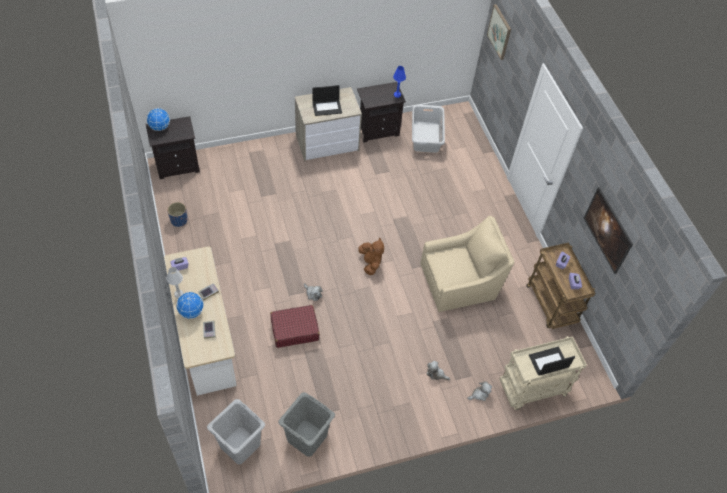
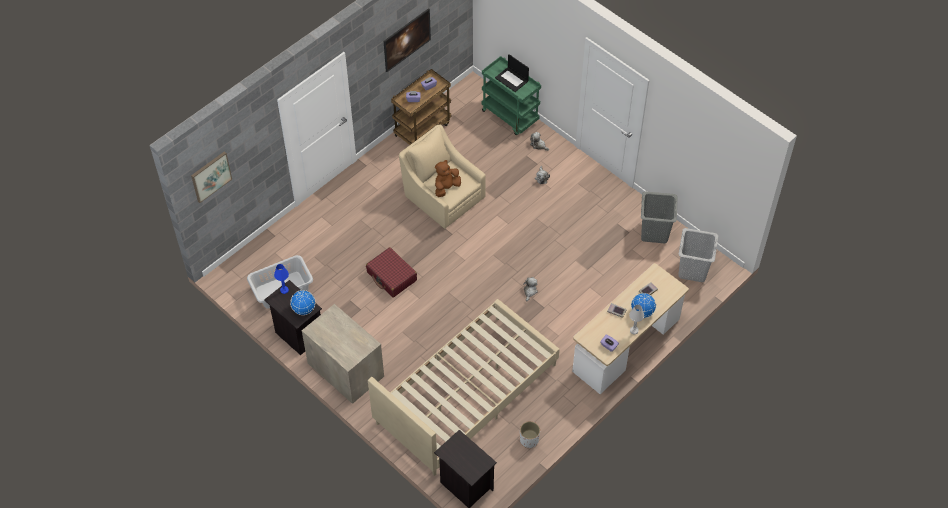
camera: 115 degrees left, 0 degrees up
globe [146,108,170,131] -> globe moved to [290,290,316,315]
blue planter [167,202,188,227] -> white planter [520,421,540,448]
red suitcase [270,305,320,348] -> red suitcase moved to [366,247,417,298]
laptop [312,85,342,116] -> none
brown plush toy [358,238,384,275] -> brown plush toy moved to [435,160,461,197]
beige cart [499,336,587,410] -> green cart [482,56,541,135]
none -> beige bed [368,299,560,476]

